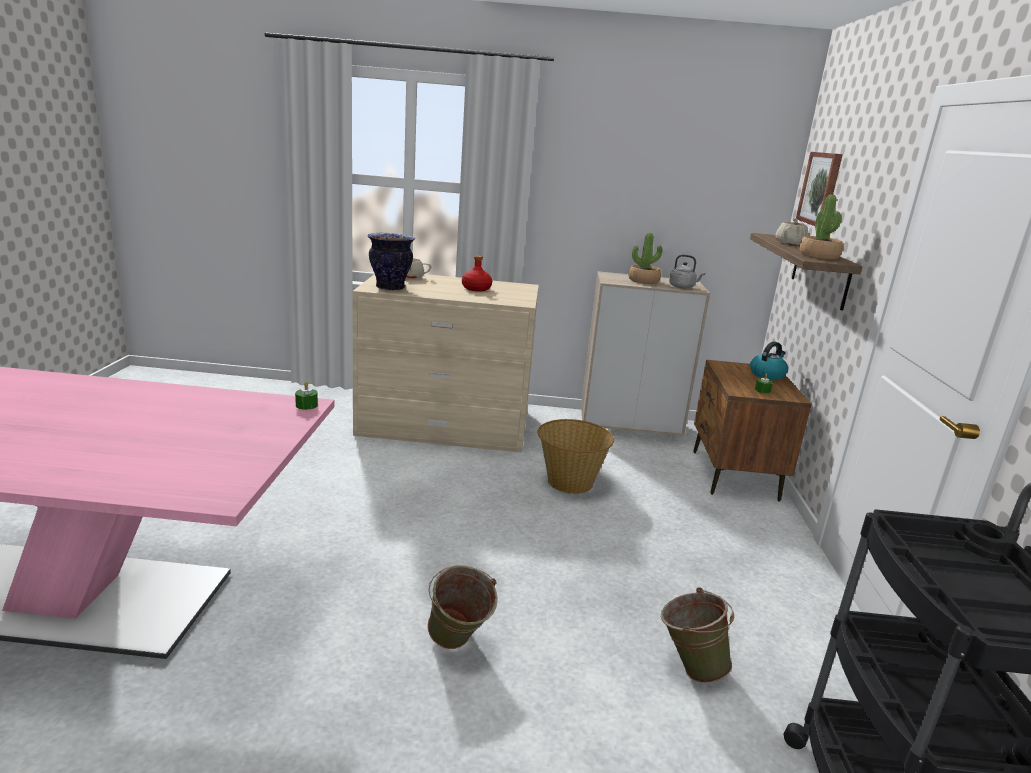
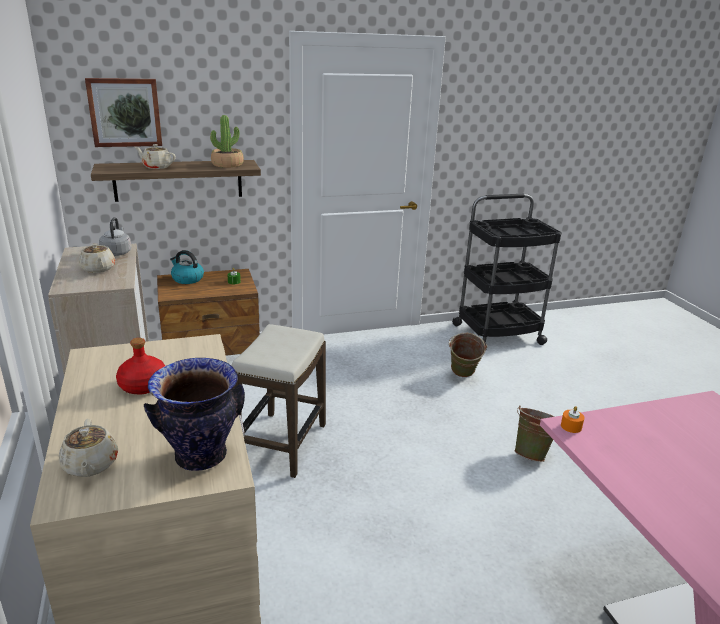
camera: 110 degrees left, 5 degrees up
green candle [295,382,318,410] -> orange candle [561,406,585,433]
basket [538,419,614,494] -> stool [232,324,326,478]
potted plant [629,233,662,284] -> beige teapot [79,243,115,273]

